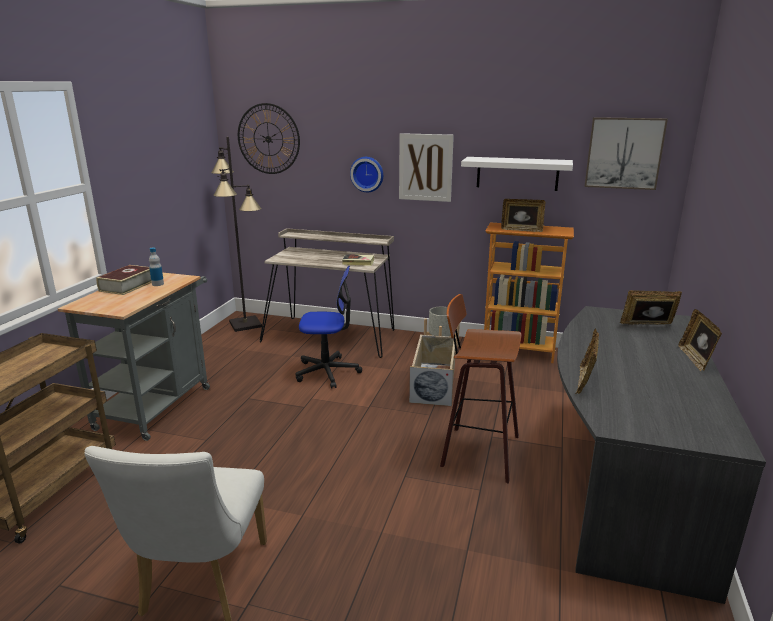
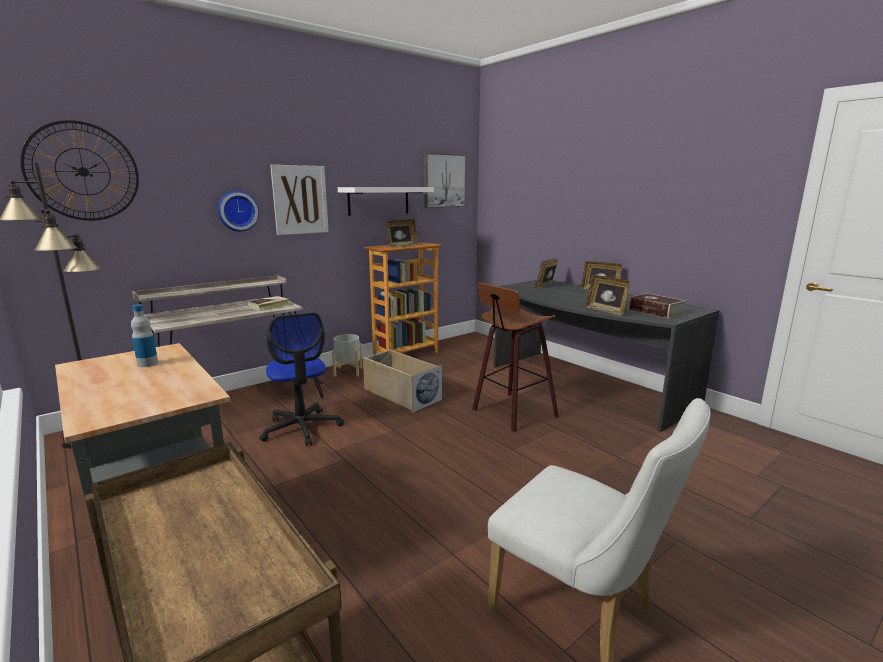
camera: 55 degrees left, 5 degrees down
book [96,265,152,295] -> book moved to [629,293,687,319]
office chair [296,266,362,389] -> office chair turned 120 degrees clockwise [259,312,344,446]

